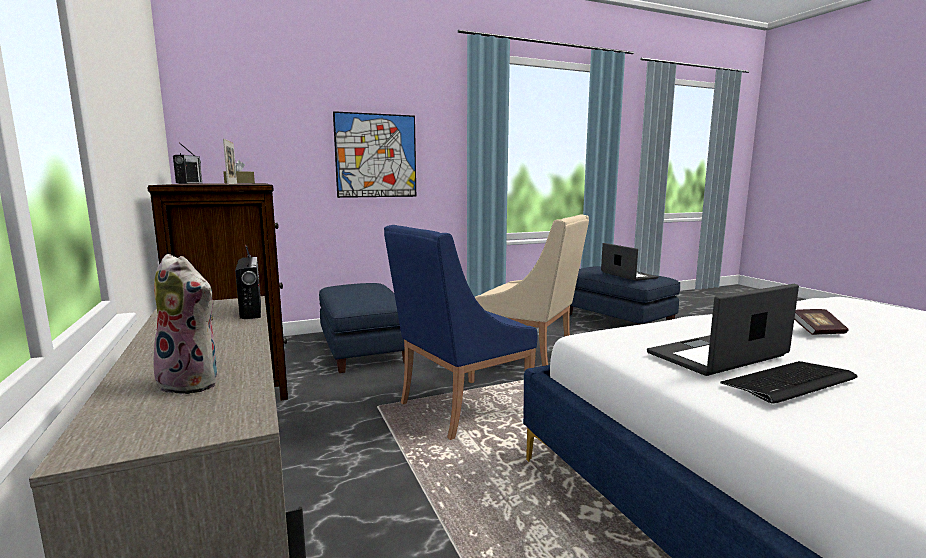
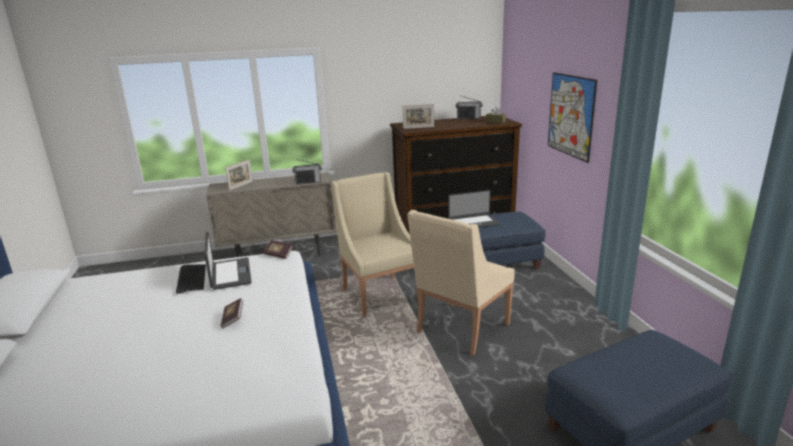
camera: 100 degrees right, 10 degrees up
plush toy [153,254,217,395] -> picture frame [225,159,253,191]
blue armchair [384,225,538,440] -> beige armchair [331,172,418,317]
laptop [601,243,659,281] -> laptop moved to [448,190,500,228]
none -> book [263,240,293,259]

